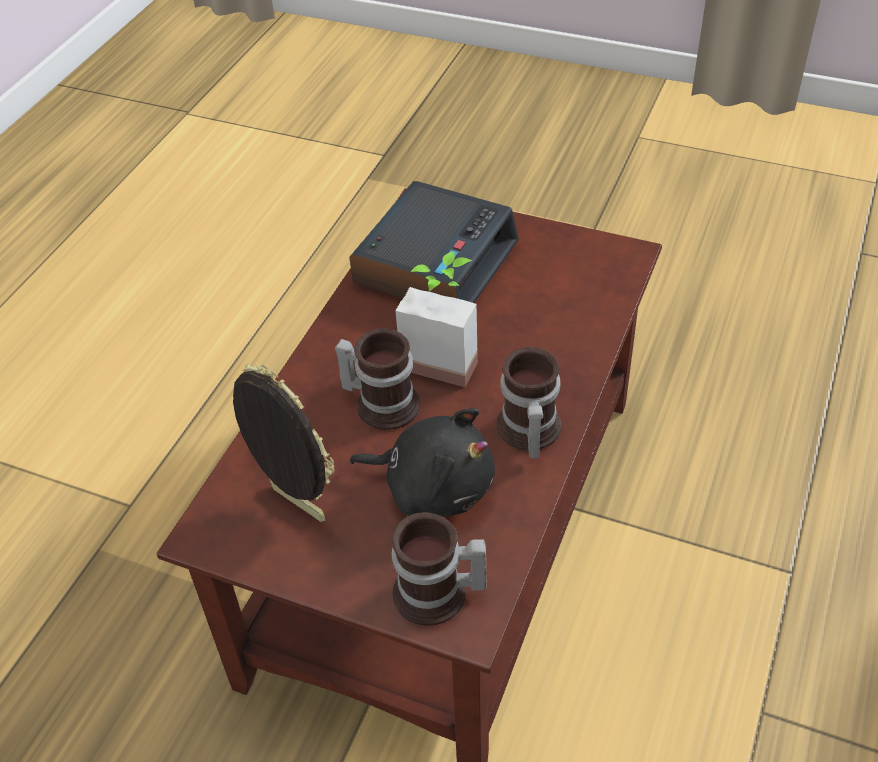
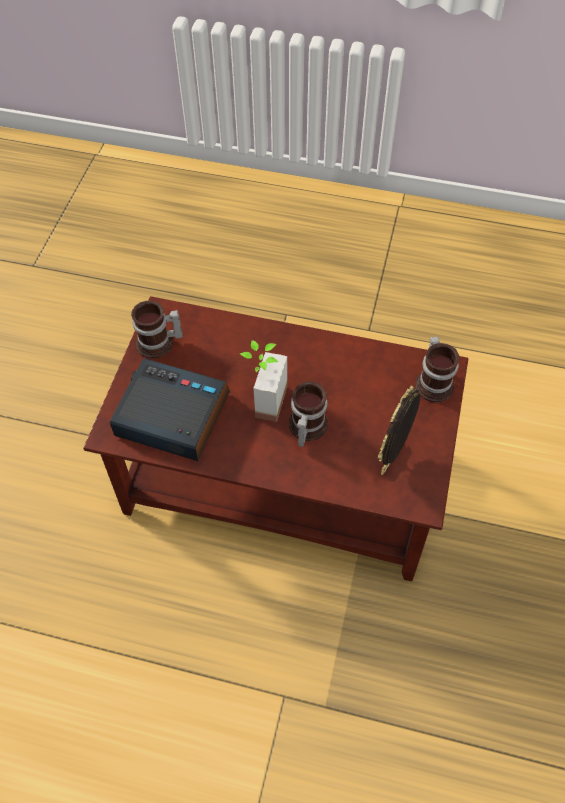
camera: 100 degrees left, 10 degrees up
black plush toy [350,408,495,516] -> none
mug [497,347,562,459] -> mug moved to [131,301,183,359]

